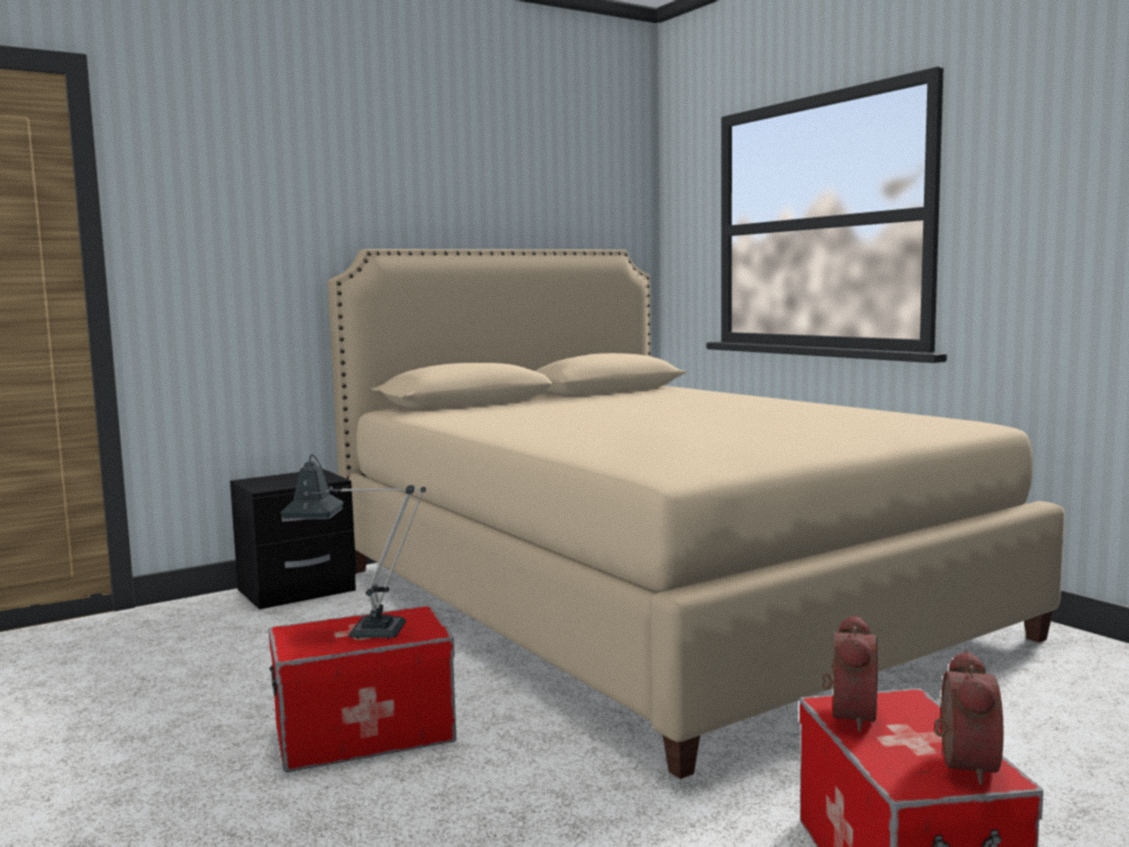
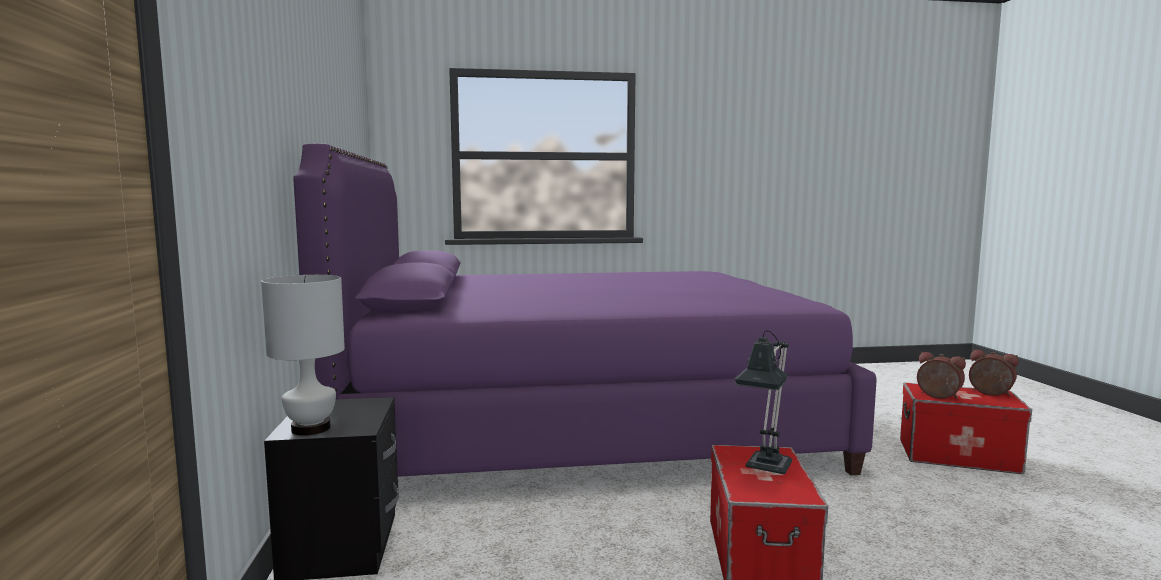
camera: 65 degrees left, 0 degrees up
beige bed [327,249,1065,779] -> purple bed [294,143,877,477]
none -> white table lamp [261,275,345,436]

